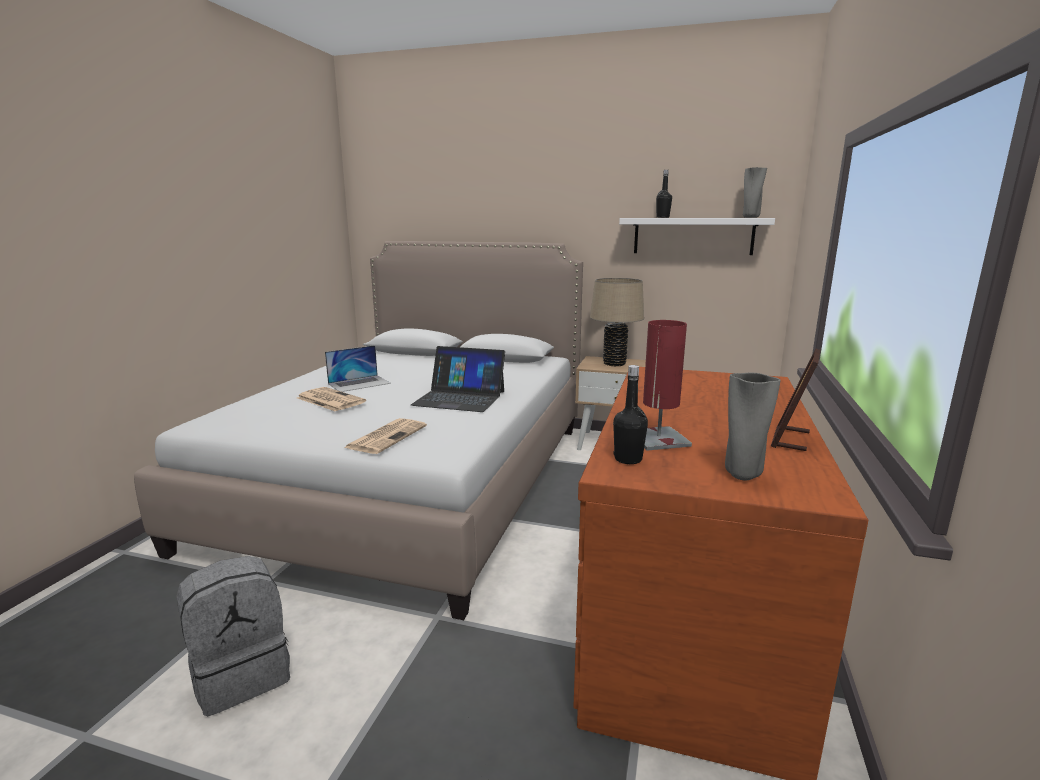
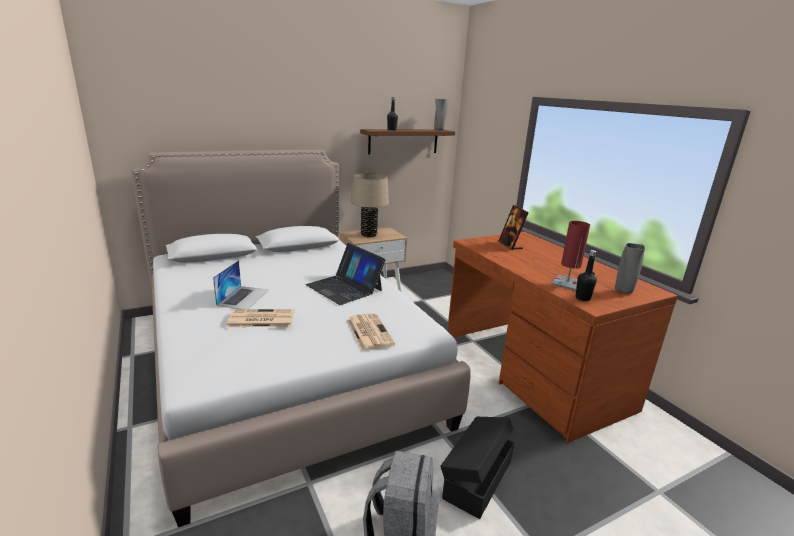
camera: 45 degrees left, 5 degrees up
laptop [411,346,505,412] -> laptop turned 75 degrees clockwise [306,243,386,305]
white shelf [619,218,775,255] -> brown shelf [360,129,455,154]
picture frame [771,349,820,451] -> picture frame moved to [499,205,529,250]
none -> black storage box [441,417,514,519]

